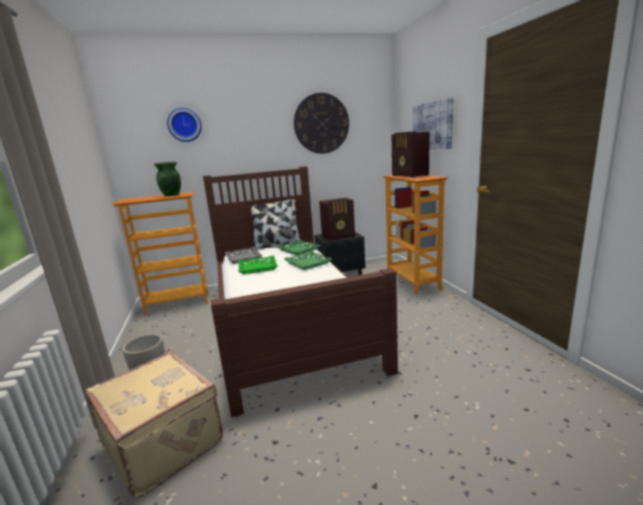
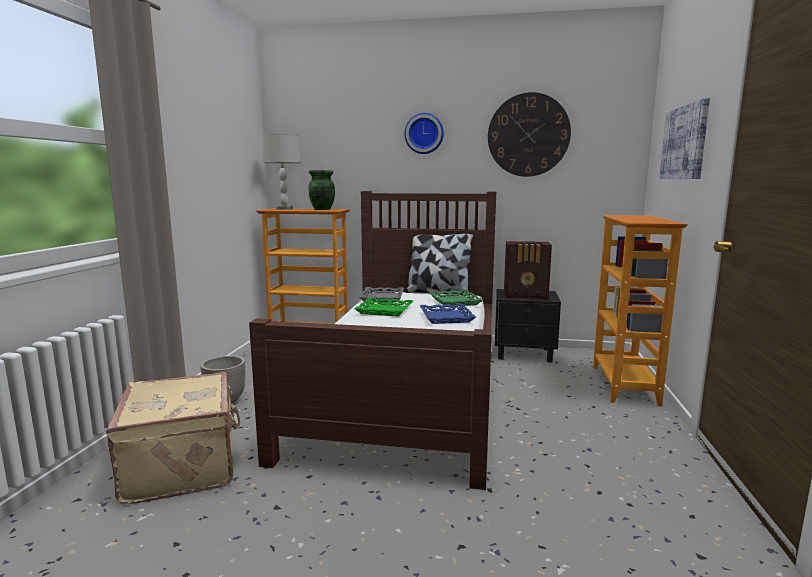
camera: 25 degrees right, 5 degrees down
wall clock [167,108,202,142] -> wall clock moved to [404,113,444,154]
green tray [284,251,332,270] -> blue tray [420,304,476,324]
radio [392,131,430,177] -> none
none -> grey table lamp [262,134,301,210]

